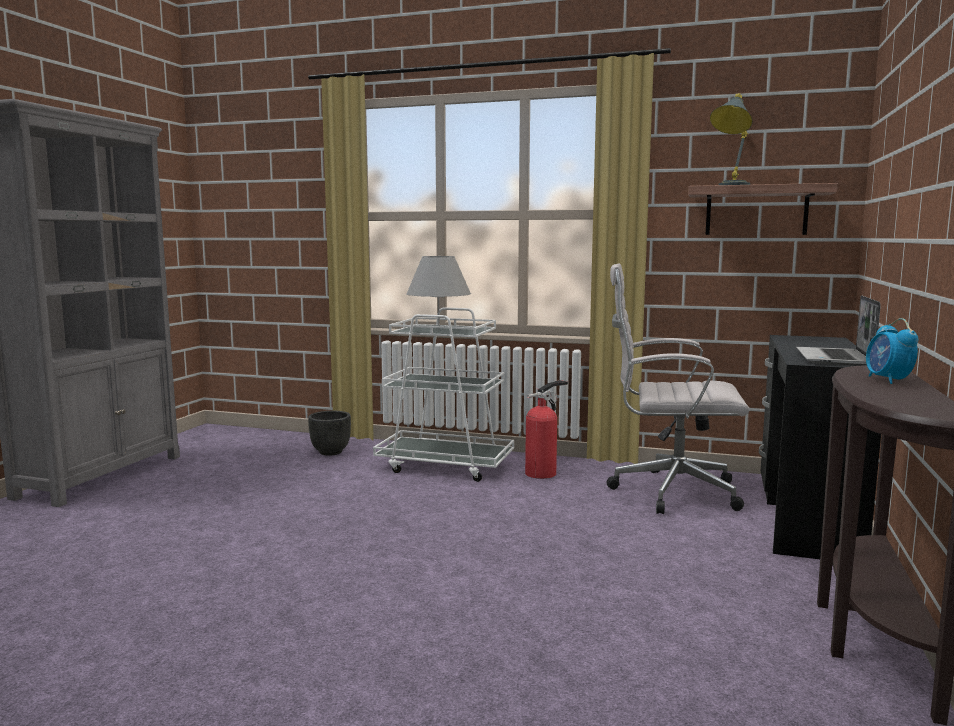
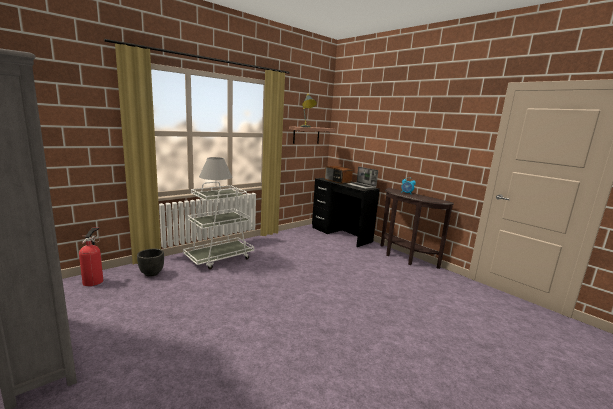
camera: 60 degrees left, 5 degrees up
fire extinguisher [525,380,568,479] -> fire extinguisher moved to [79,228,103,286]
white office chair [607,263,750,514] -> none
none -> radio [325,166,353,184]

